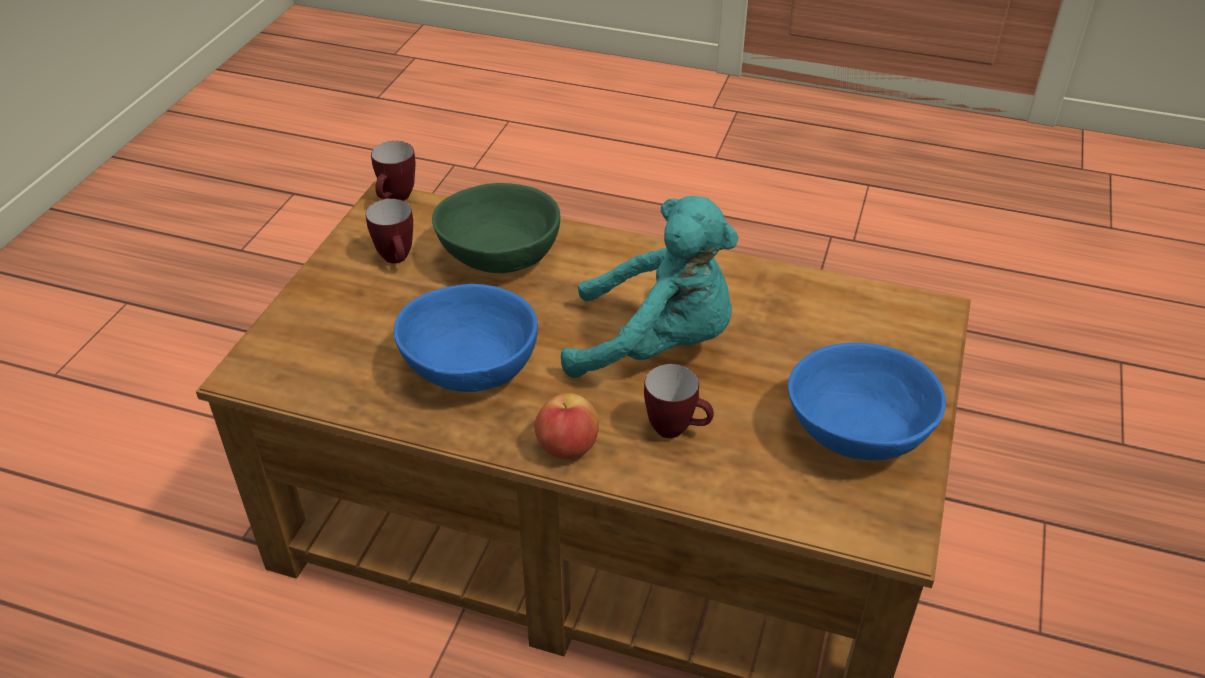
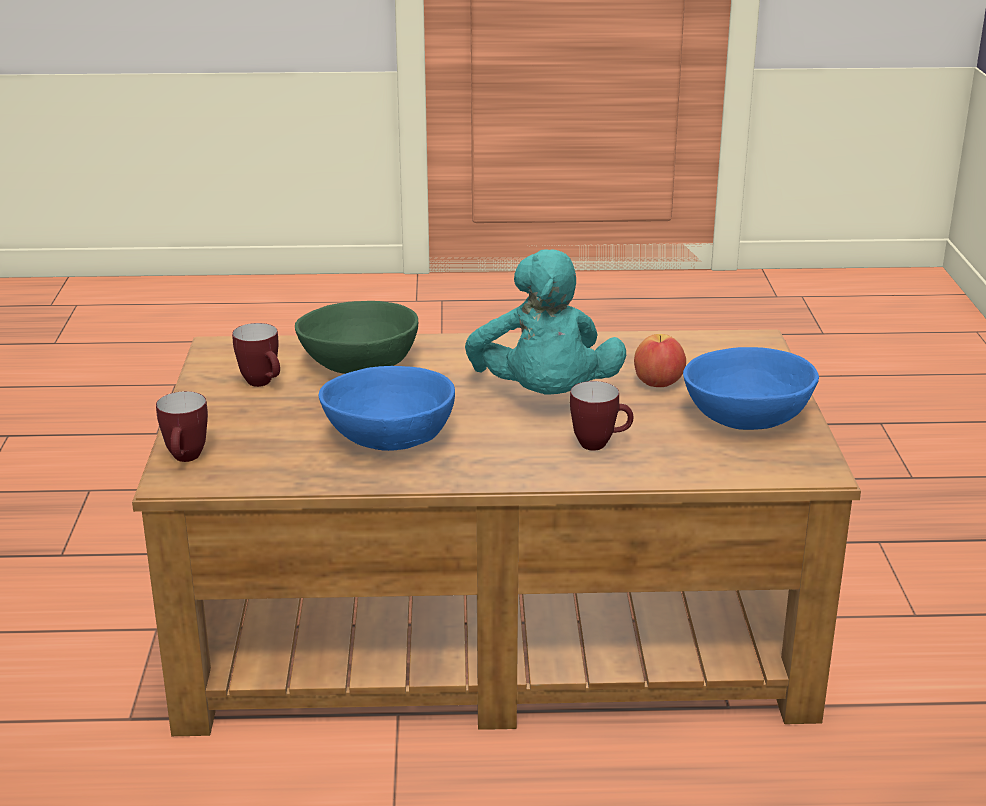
camera: 20 degrees left, 15 degrees down
mug [371,141,416,201] -> mug moved to [156,391,208,462]
apple [534,393,599,459] -> apple moved to [634,334,686,387]
turquoise plush toy [561,196,738,378] -> turquoise plush toy turned 90 degrees clockwise [465,249,626,395]

